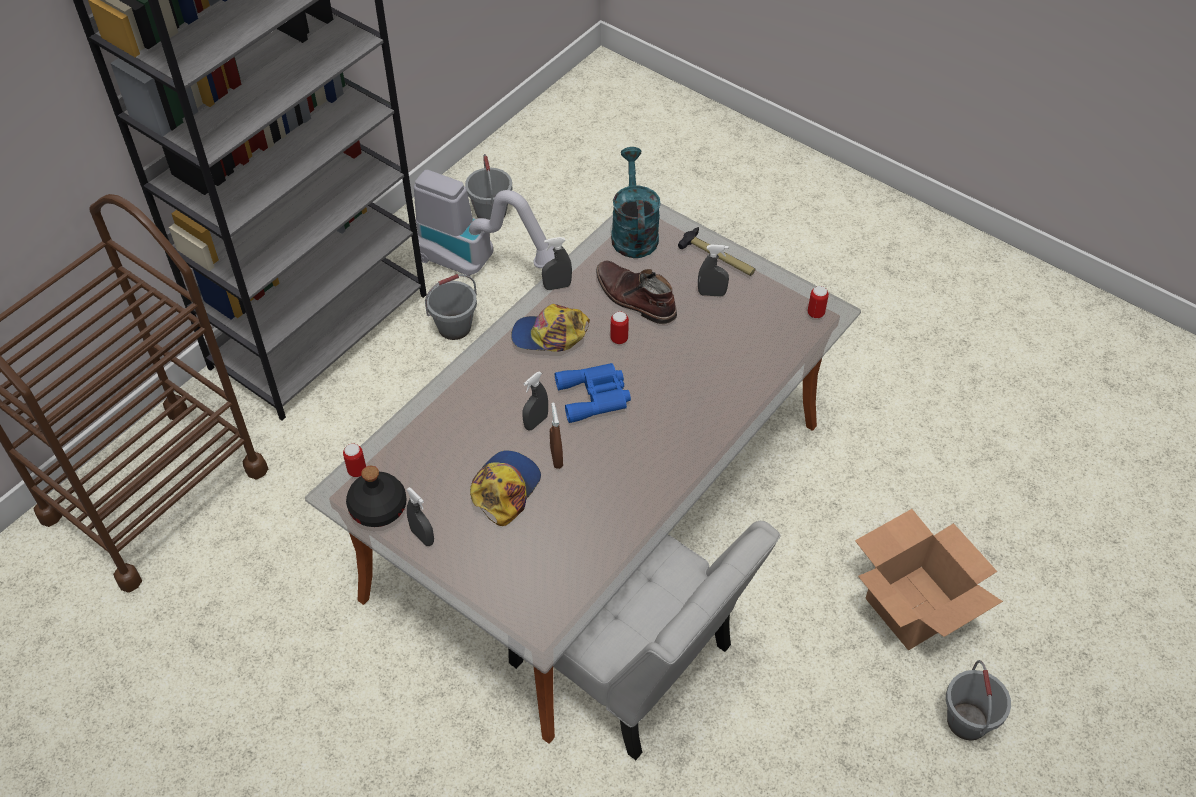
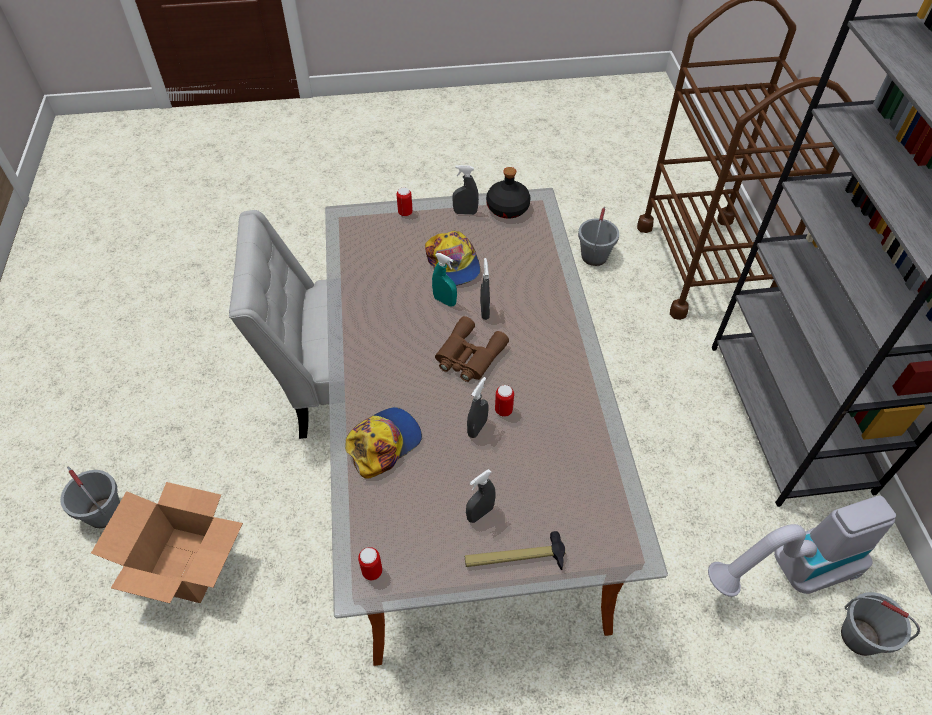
camera: 135 degrees right, 0 degrees up
can [343,443,366,477] -> can moved to [396,188,413,217]
grey bucket [425,274,477,340] -> grey bucket moved to [578,207,619,266]
cap [511,304,590,352] -> cap moved to [345,407,422,479]
grey spray bottle [542,237,572,290] -> grey spray bottle moved to [467,377,488,438]
brown spray bottle [550,402,563,469] -> turquoise spray bottle [432,253,457,307]
blue binoculars [555,363,631,423] -> brown binoculars [435,316,509,382]
brown boot [596,260,677,324] -> none
turquoise watering can [611,147,661,258] -> none

